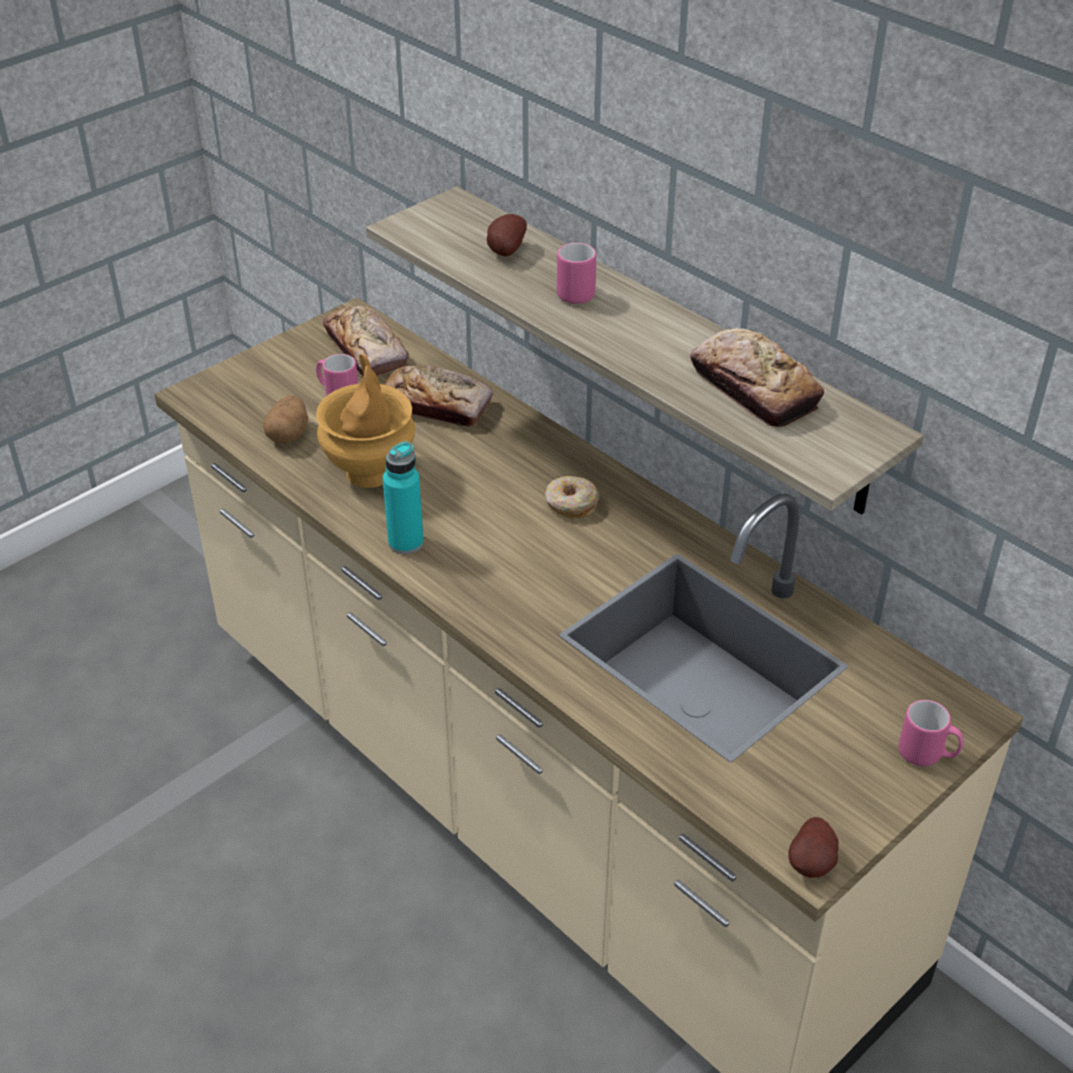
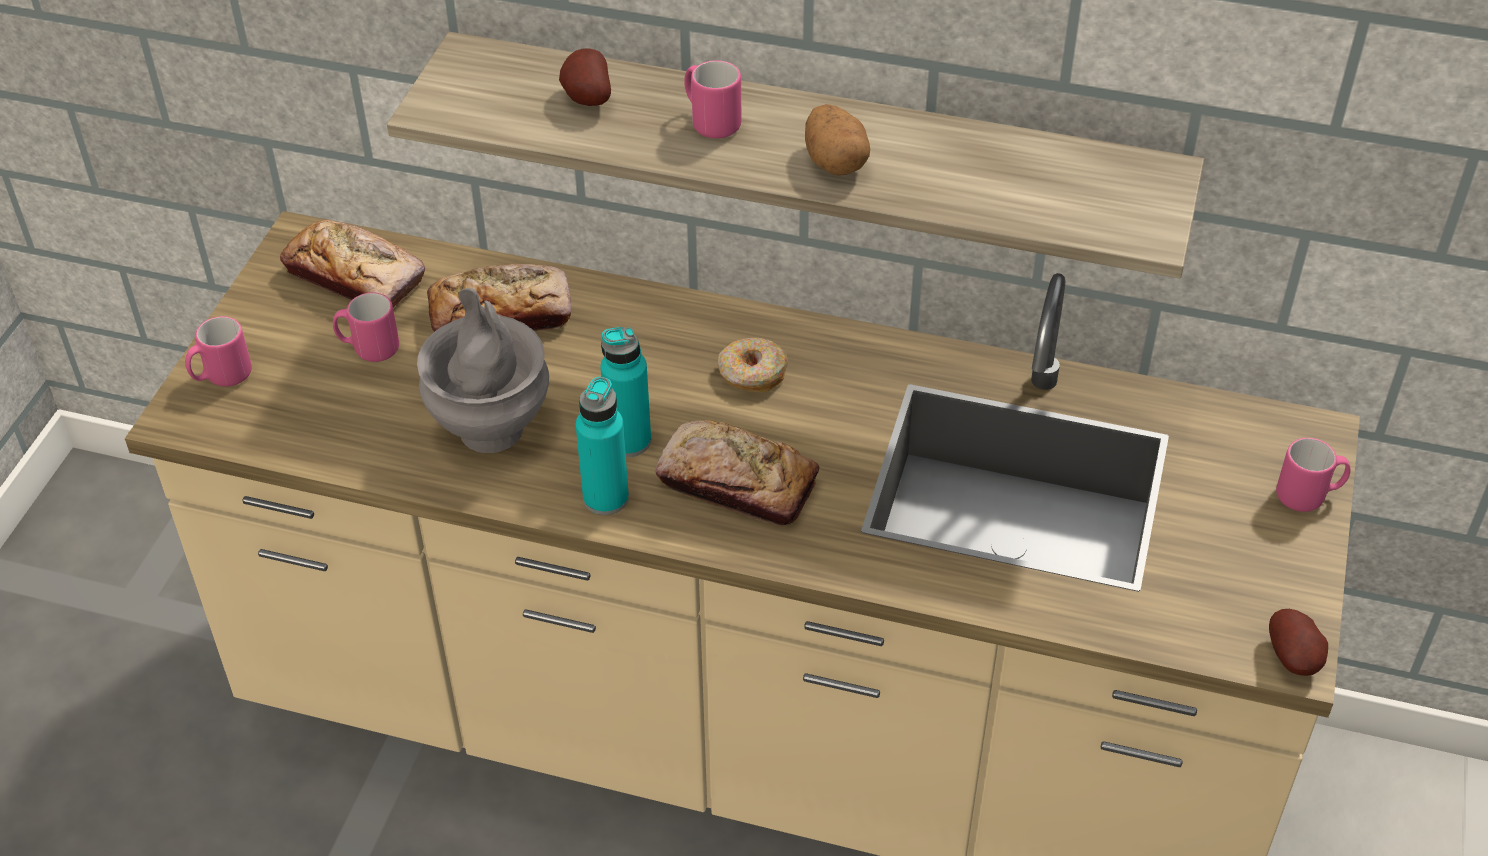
camera: 30 degrees left, 5 degrees up
potato [263,395,308,443] -> potato moved to [805,104,870,176]
brown vase [316,354,415,488] -> grey vase [417,288,549,453]
bread [690,328,824,427] -> bread moved to [656,420,819,526]
none -> pink mug [185,316,252,387]
none -> turquoise bottle [600,327,651,457]

